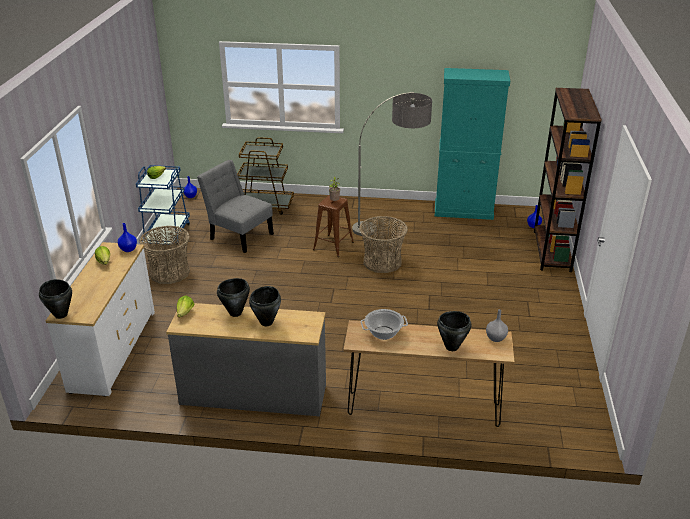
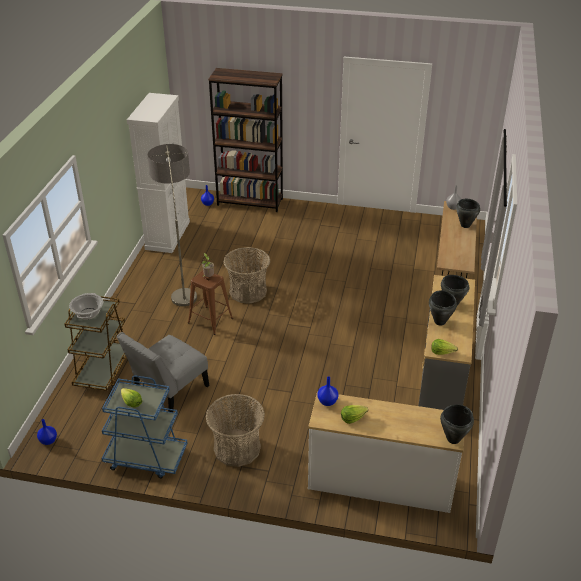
camera: 85 degrees left, 5 degrees up
cooking pot [361,309,408,340] -> cooking pot moved to [69,293,103,320]
turquoise cabinet [435,68,510,220] -> white cabinet [127,93,190,253]

